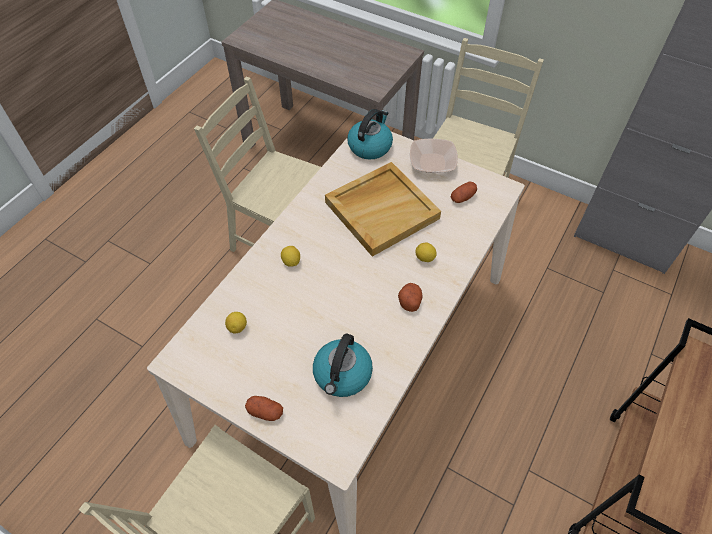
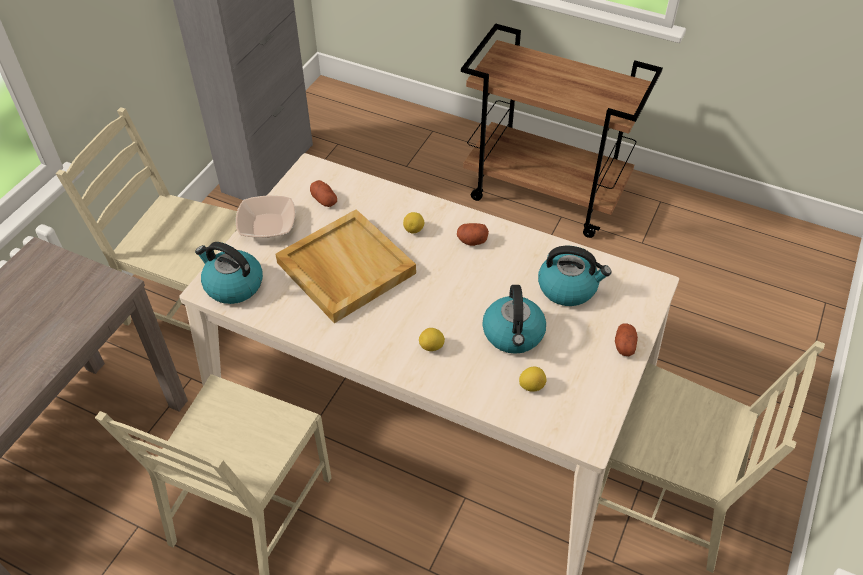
camera: 95 degrees left, 5 degrees down
none -> kettle [482,285,546,354]

